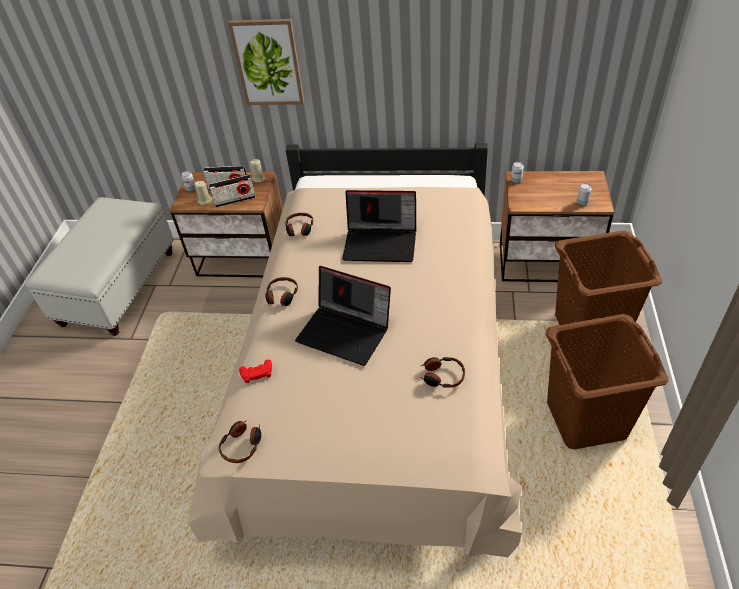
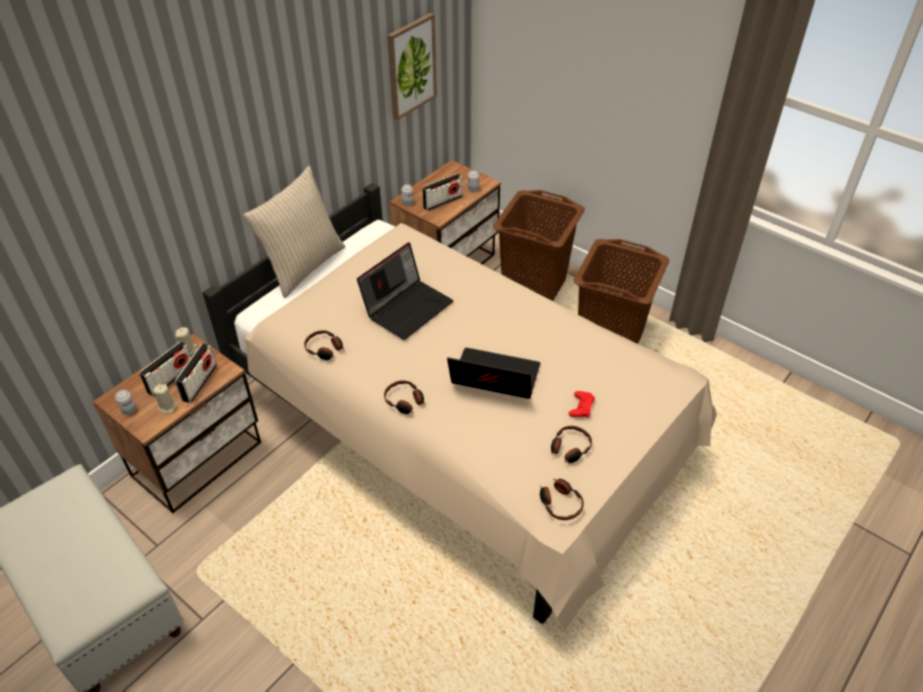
camera: 60 degrees left, 0 degrees up
picture [228,19,304,105] -> picture moved to [388,13,437,120]
red game controller [239,359,272,383] -> red game controller moved to [569,391,595,418]
laptop [295,266,391,366] -> laptop turned 135 degrees counterclockwise [447,348,540,399]
headphones [420,357,465,388] -> headphones moved to [551,426,592,463]
none -> beige pillow [243,166,345,298]
none -> radio [422,173,462,211]

